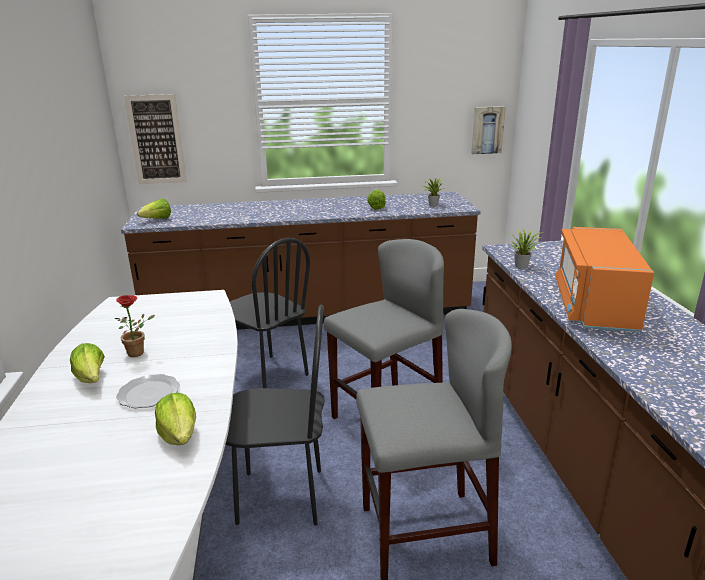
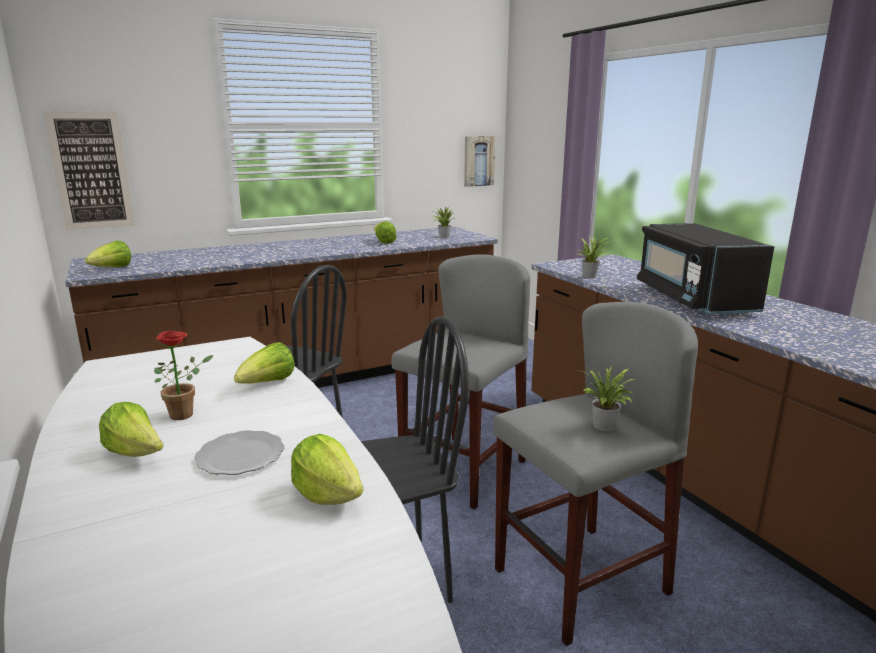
camera: 20 degrees left, 5 degrees down
orange microwave [555,227,654,332] -> black microwave [637,223,774,315]
none -> lettuce [234,342,295,384]
none -> potted plant [577,365,635,431]

